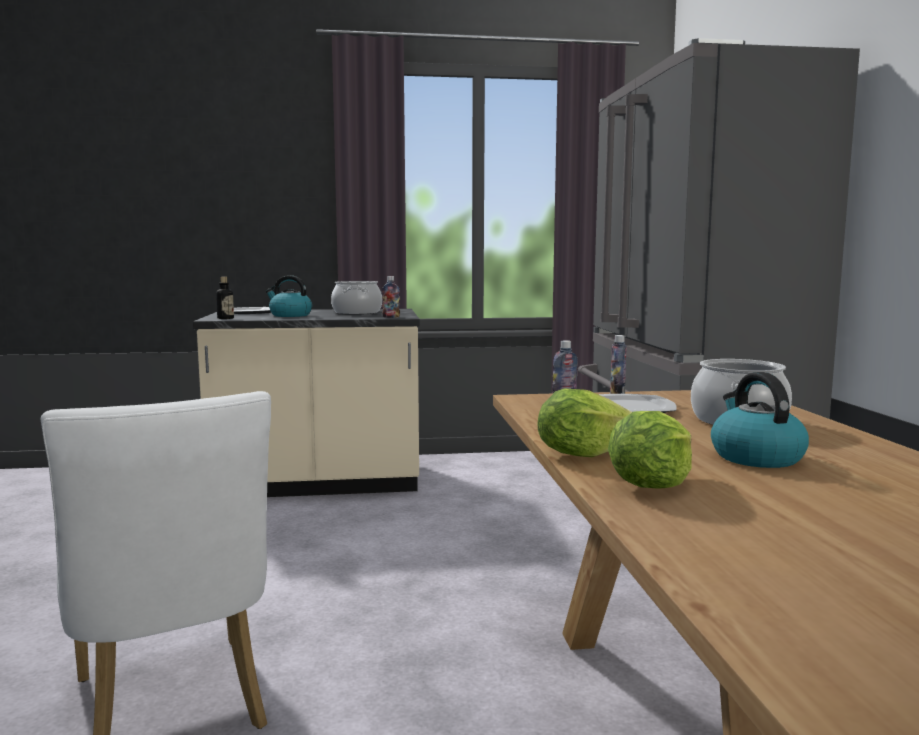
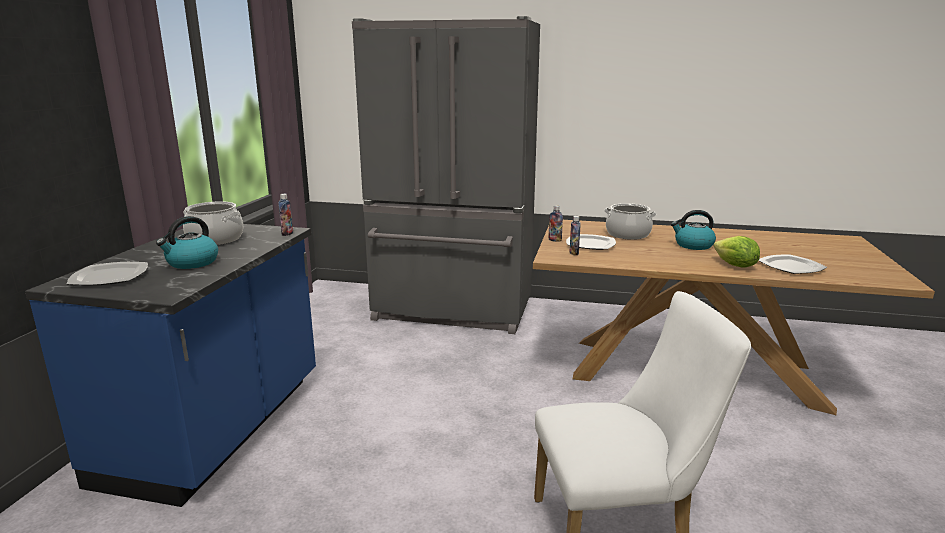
camera: 70 degrees left, 10 degrees up
beige counter [193,309,420,497] -> blue counter [25,224,316,507]
bottle [216,276,234,319] -> none
lettuce [537,389,632,457] -> none
none -> plate [759,254,827,274]

